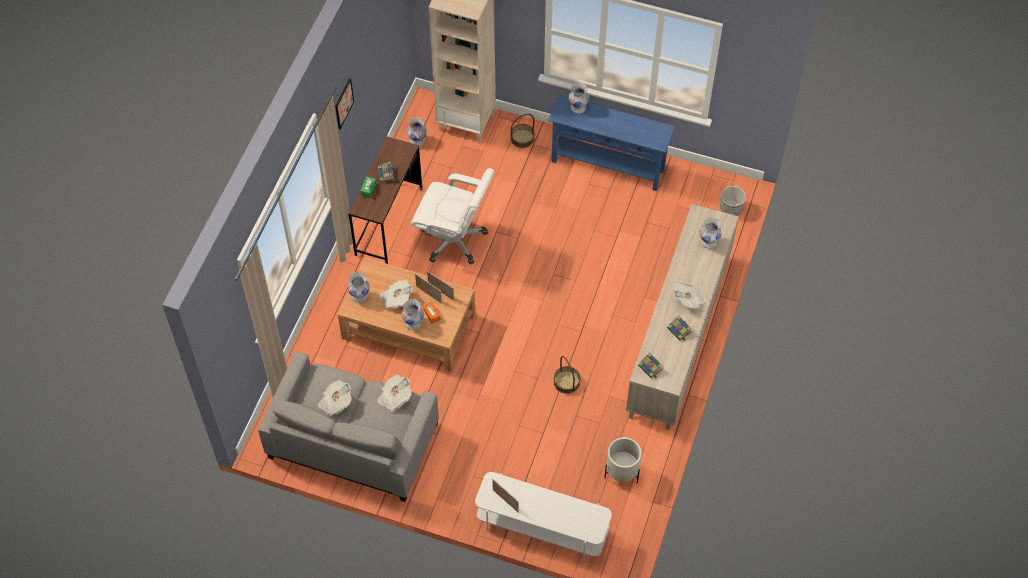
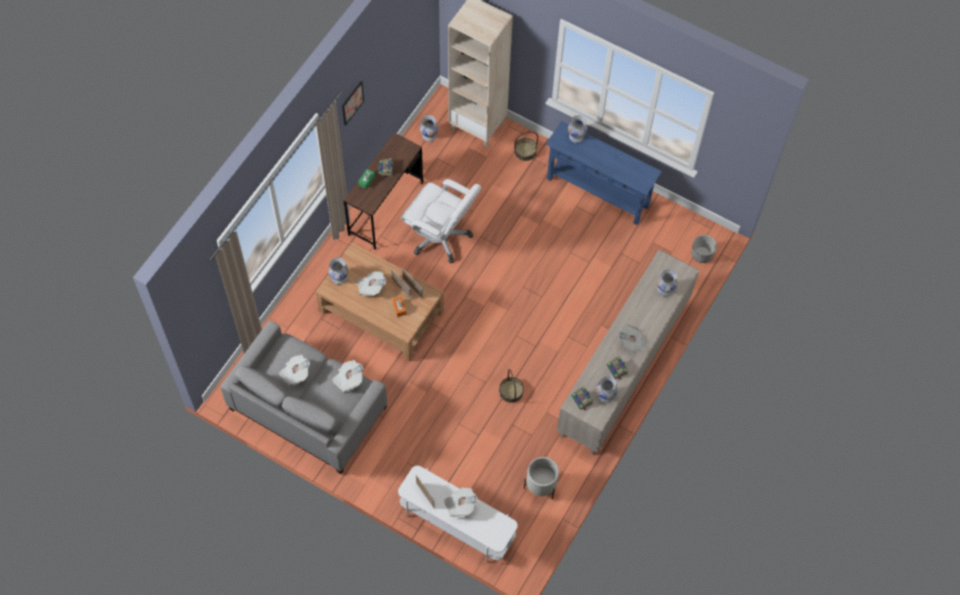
camera: 10 degrees right, 5 degrees up
white vase [402,299,424,330] -> white vase moved to [596,376,618,403]
none -> newspaper [444,487,478,517]

